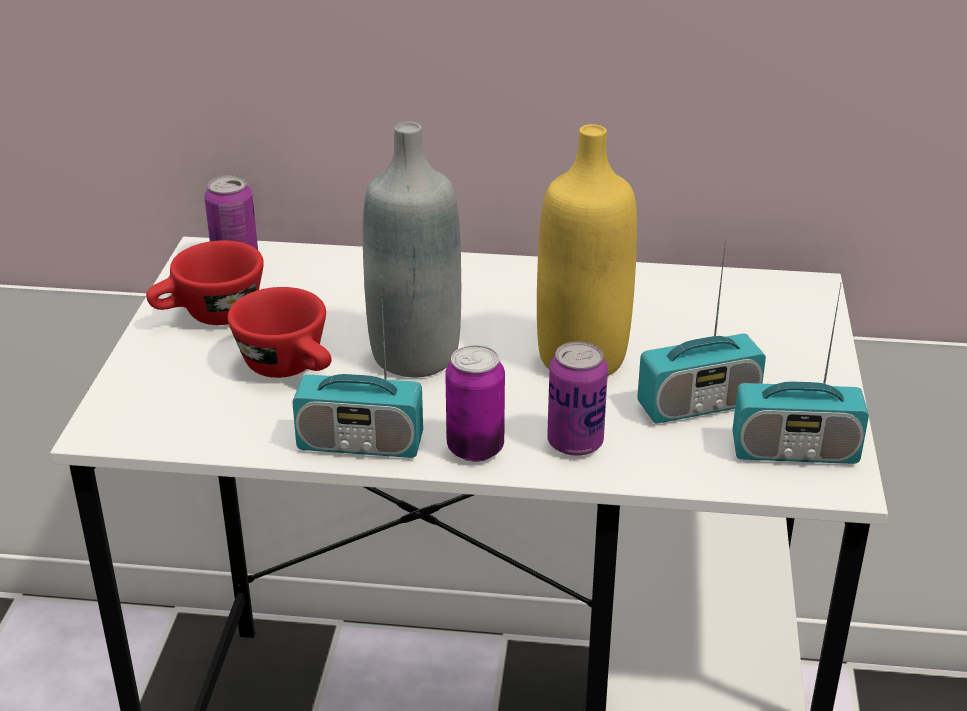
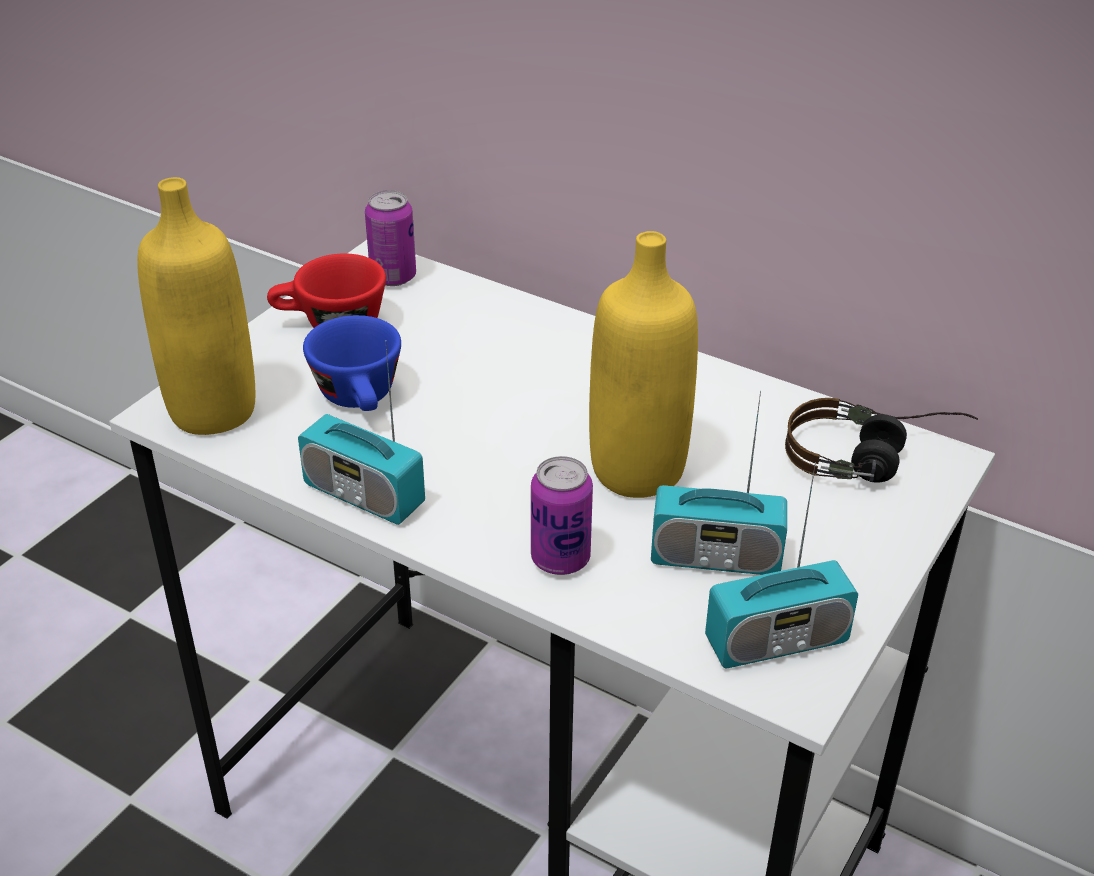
camera: 25 degrees right, 5 degrees up
red cup [228,287,332,378] -> blue cup [303,315,401,411]
grey bottle [363,122,461,378] -> none
can [445,345,505,462] -> none
radio [732,284,869,464] -> radio turned 45 degrees counterclockwise [705,462,858,668]
none -> yellow bottle [137,177,255,435]
none -> headphones [785,398,978,482]

